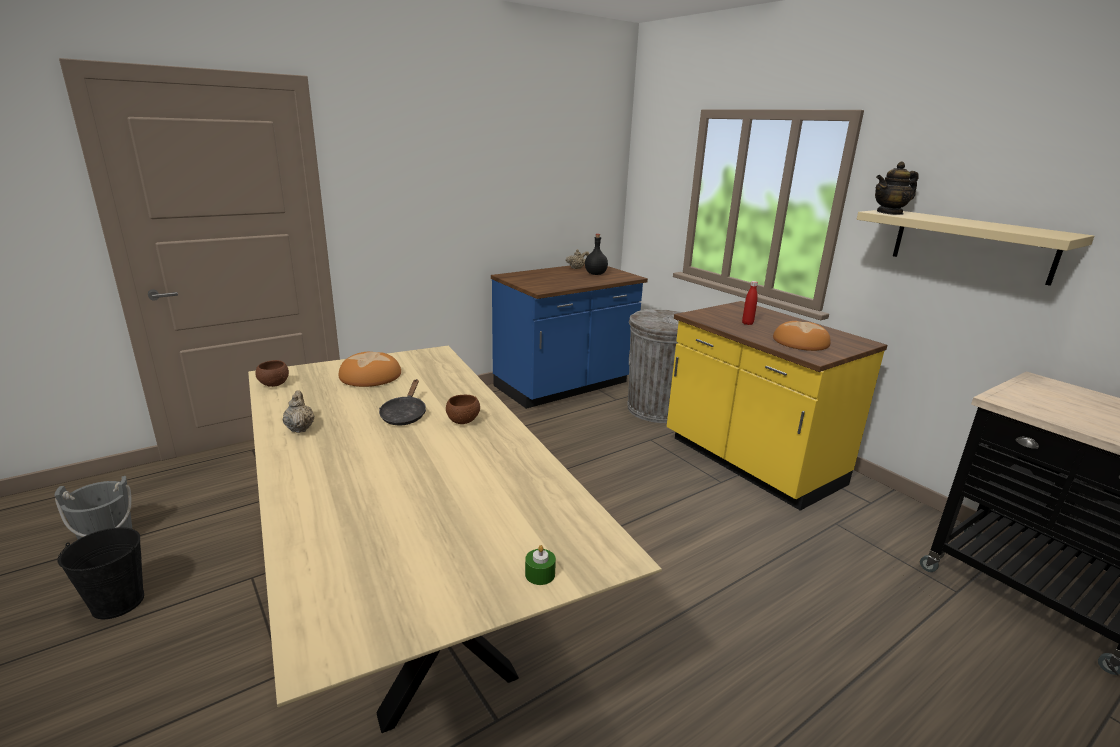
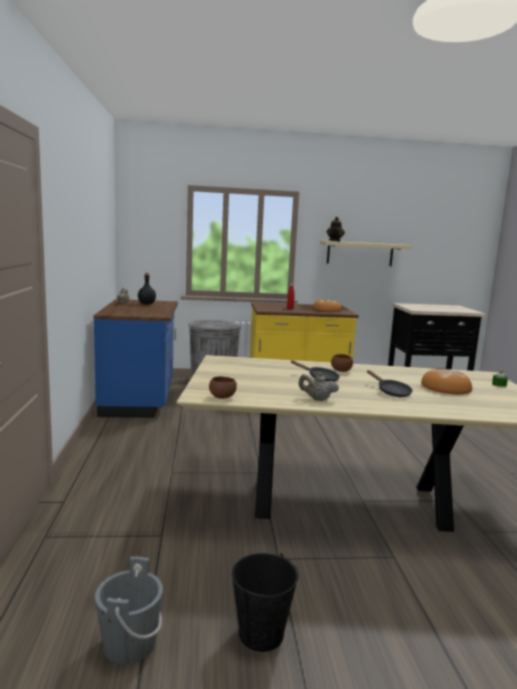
camera: 60 degrees left, 10 degrees down
bread [339,352,401,387] -> bread moved to [421,369,472,394]
none -> black frying pan [367,370,413,397]

